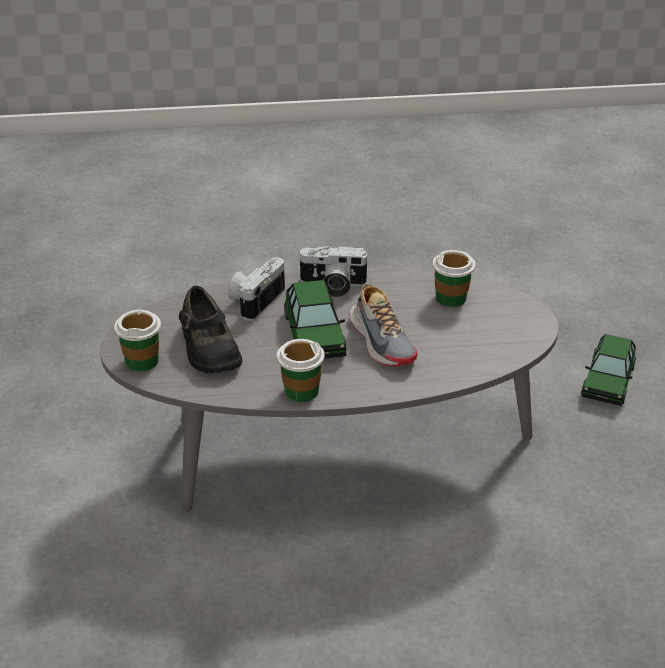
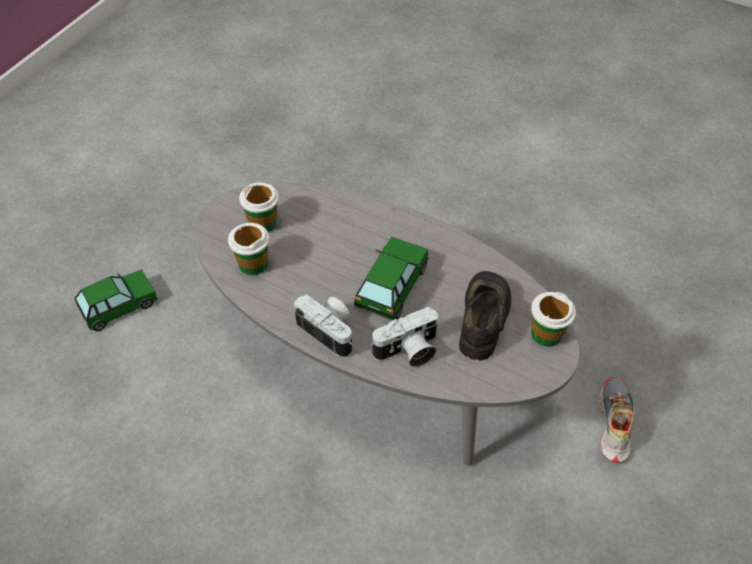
camera: 145 degrees left, 15 degrees up
cup [277,339,325,402] -> cup moved to [239,182,279,232]
shoe [350,284,418,366] -> shoe moved to [599,377,634,463]

